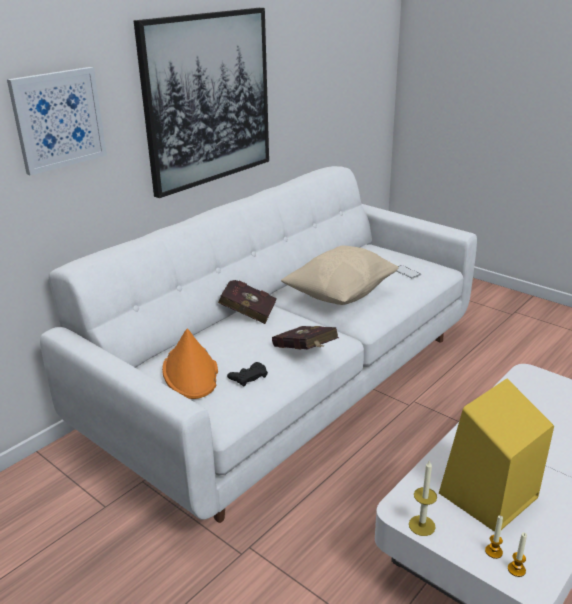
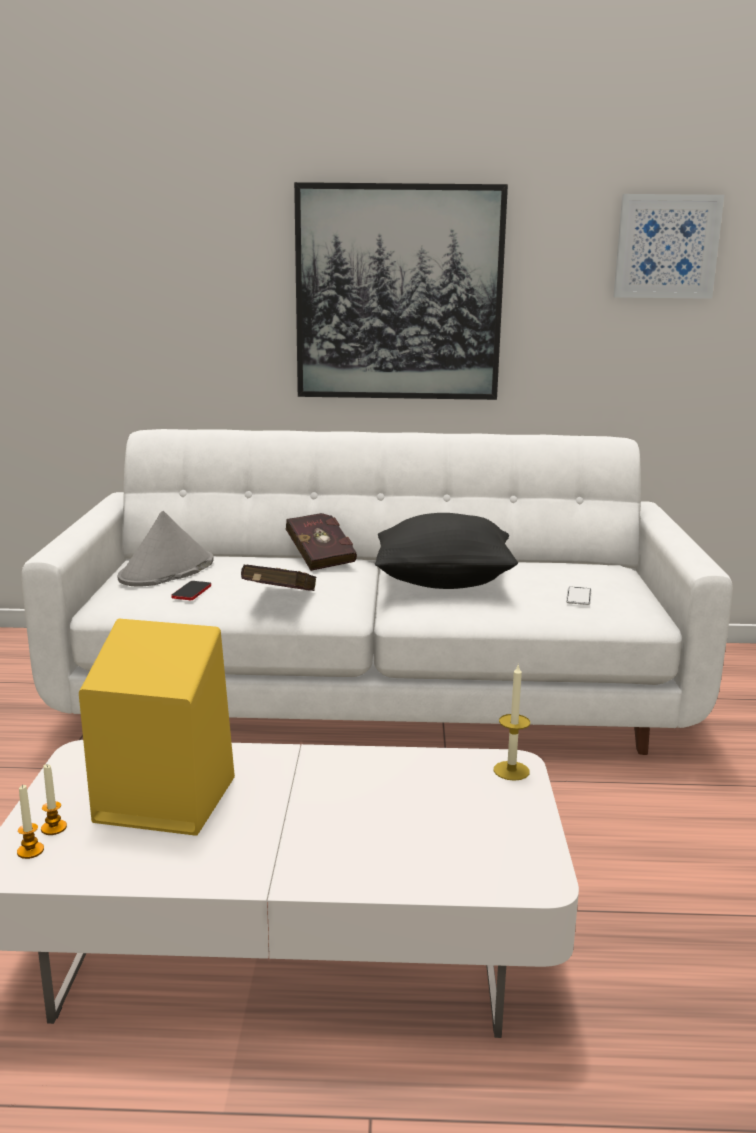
camera: 50 degrees right, 10 degrees down
picture [7,67,107,176] -> picture moved to [614,194,724,299]
orange hat [162,328,218,399] -> grey hat [118,511,213,586]
black game controller [227,362,268,387] -> phone [171,581,211,600]
beige pillow [281,245,399,305] -> black pillow [375,513,518,589]
candle [409,460,437,536] -> candle moved to [493,663,530,781]

